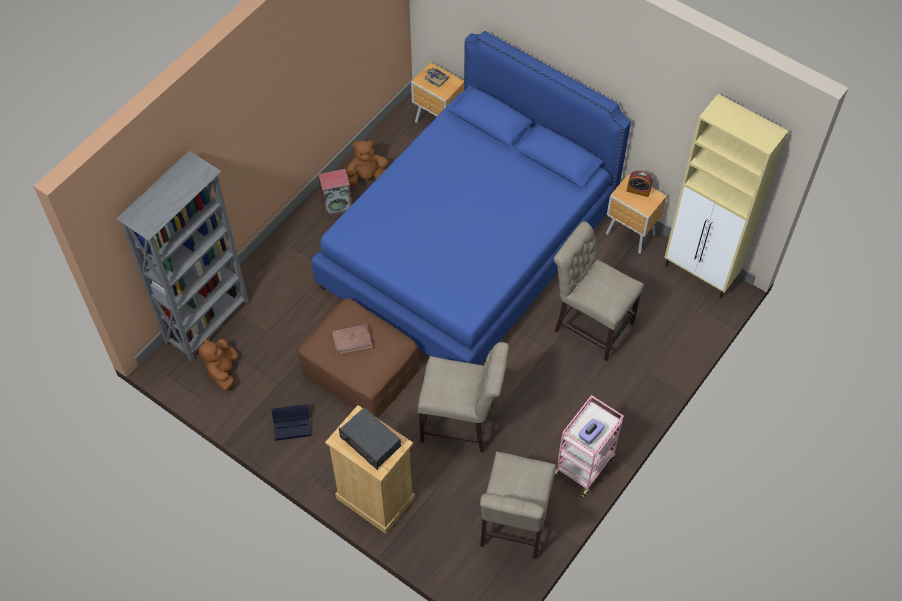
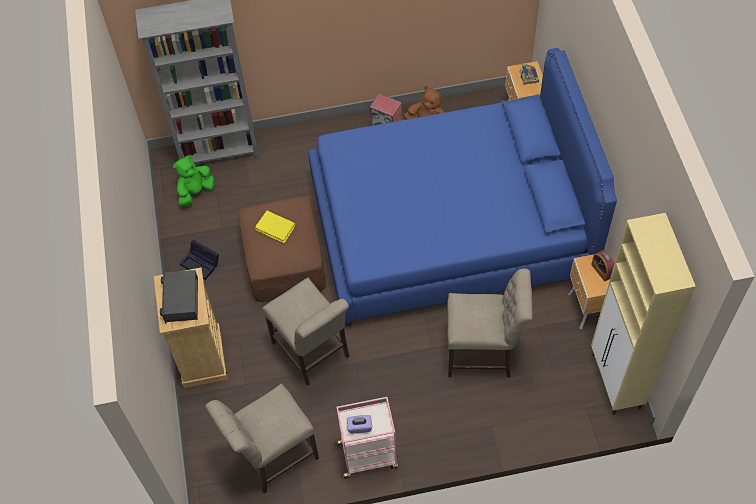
camera: 45 degrees right, 0 degrees up
brown plush toy [199,337,238,390] -> green plush toy [173,156,215,206]
brown book [332,324,373,355] -> yellow book [255,211,296,243]
beige chair [554,221,644,361] -> beige chair turned 105 degrees clockwise [447,268,533,378]

